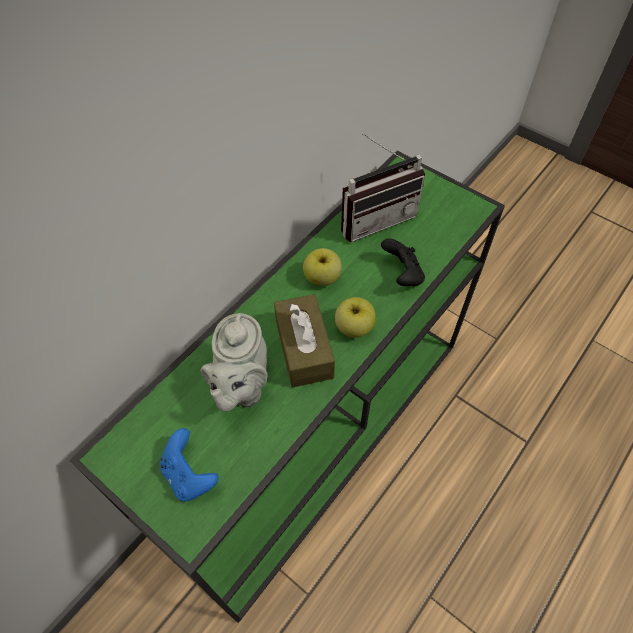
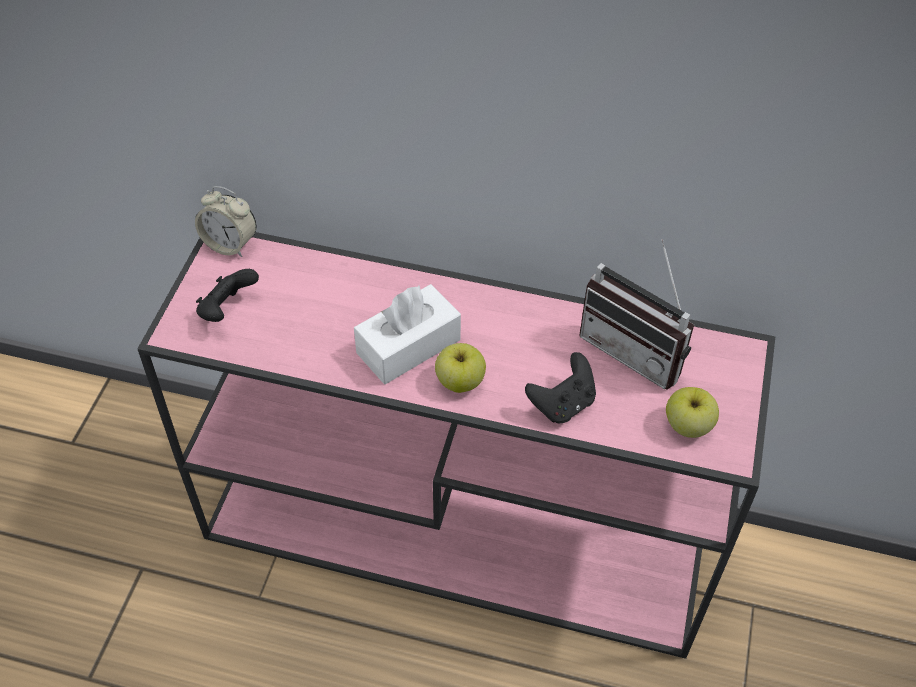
camera: 65 degrees right, 5 degrees down
green console table [69,151,505,623] -> pink console table [137,232,775,659]
blue game controller [160,428,219,501] -> black game controller [196,269,259,322]
grey teapot [201,313,268,412] -> none
brown tissue box [274,294,335,387] -> white tissue box [354,284,461,384]
apple [303,248,342,286] -> apple moved to [666,387,719,438]
none -> alarm clock [195,186,257,257]

